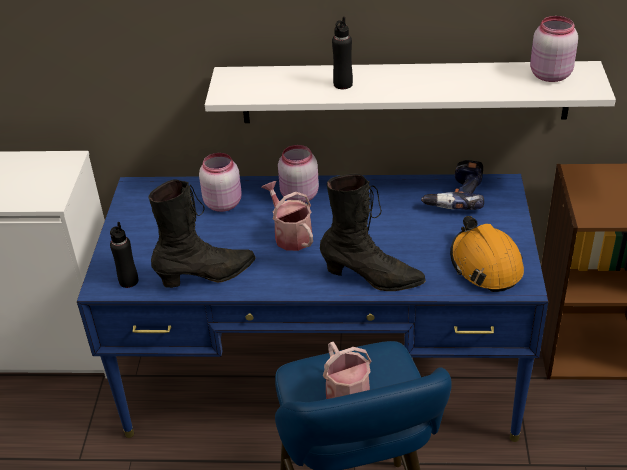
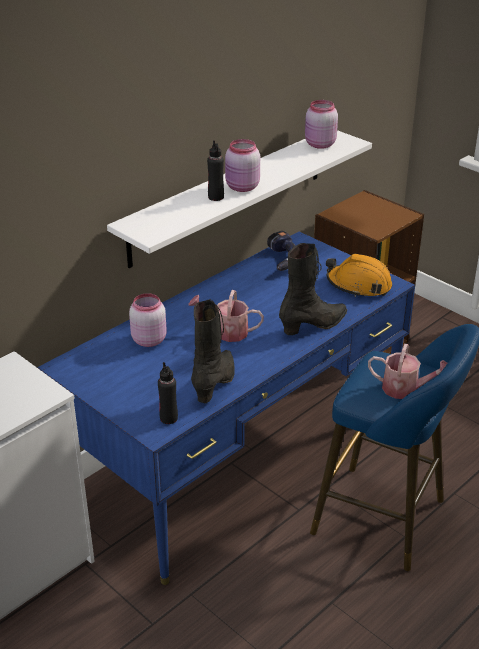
camera: 50 degrees left, 5 degrees down
pink jar [278,145,319,203] -> pink jar moved to [225,139,260,192]

